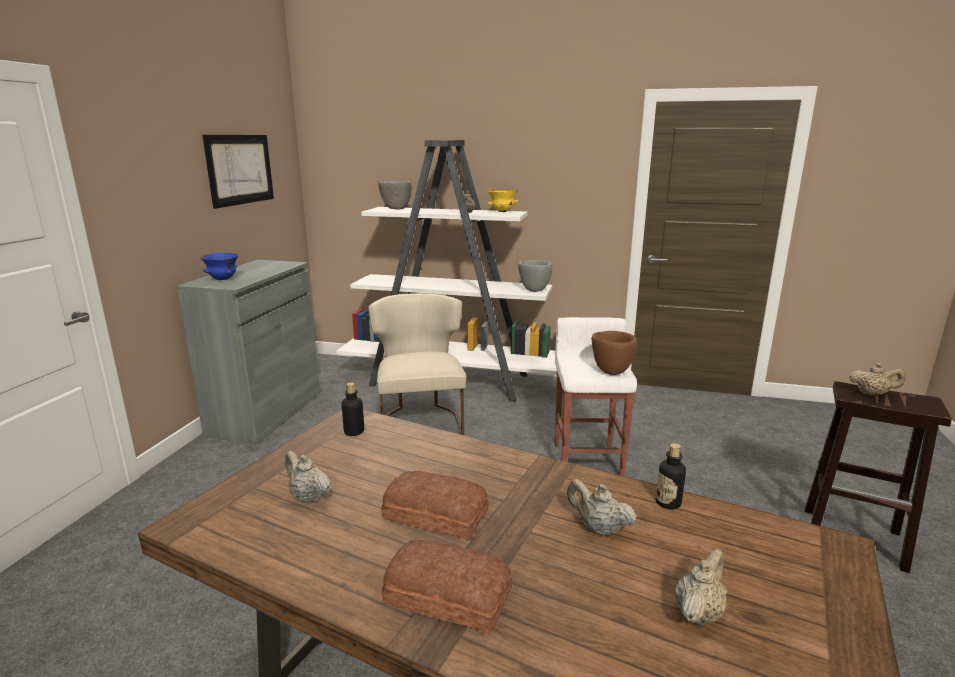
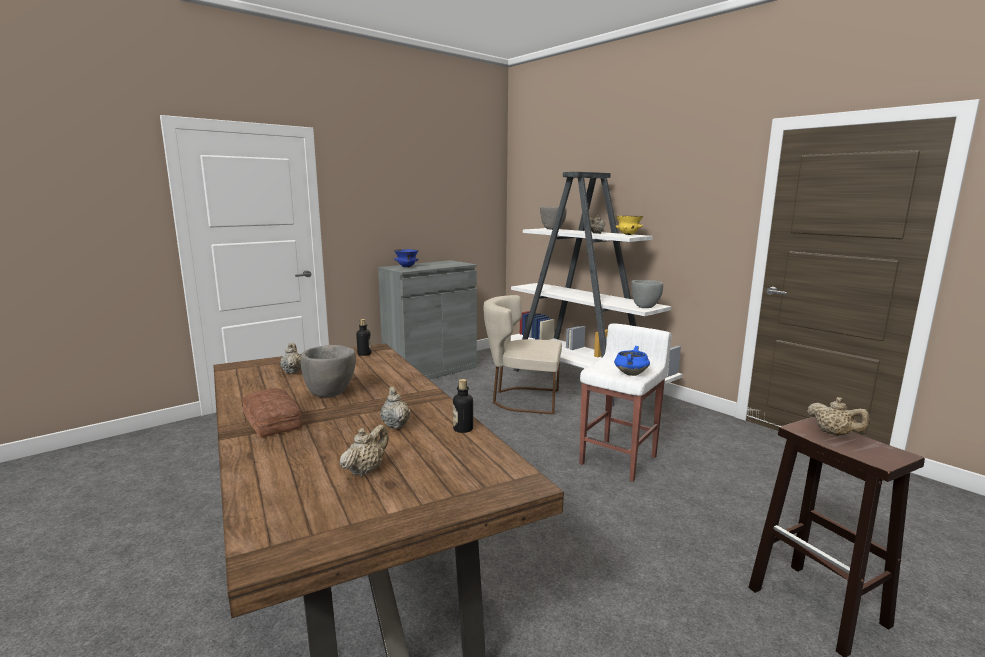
camera: 35 degrees right, 5 degrees down
picture [202,135,274,209] -> none
beige chair [368,293,466,435] -> beige chair turned 105 degrees counterclockwise [483,295,562,414]
bread [381,471,489,540] -> grey bowl [301,345,356,397]
brown bowl [592,331,637,375] -> blue cooking pot [614,346,650,376]
beige teapot [675,549,727,626] -> beige teapot turned 45 degrees counterclockwise [340,424,389,477]

